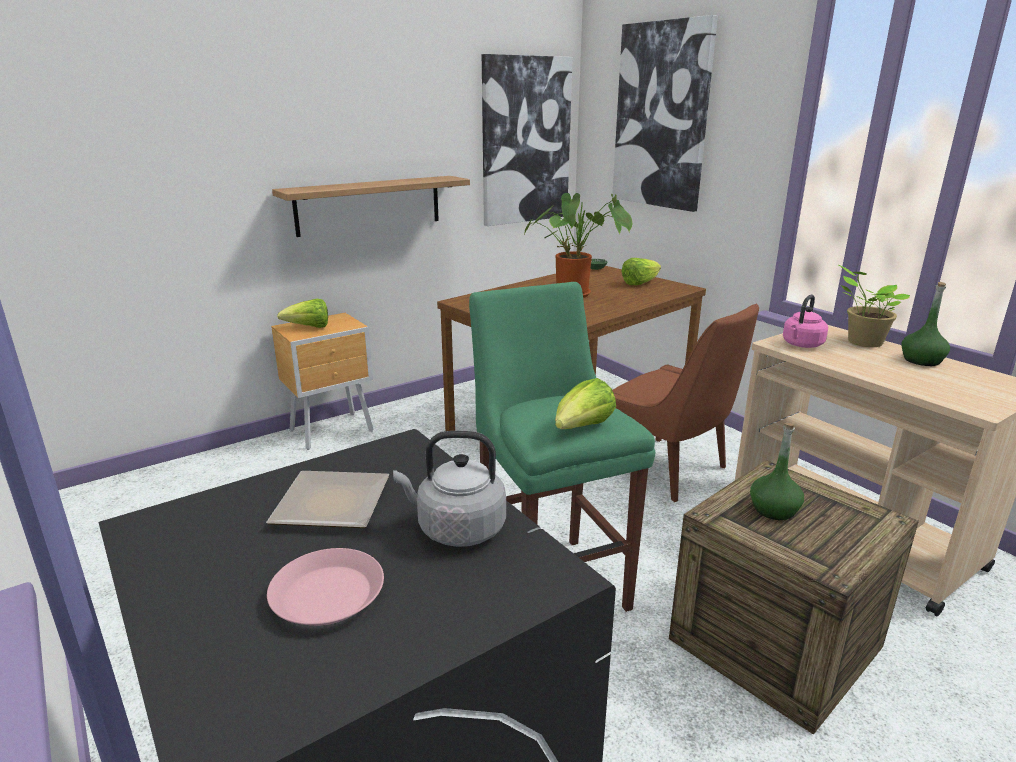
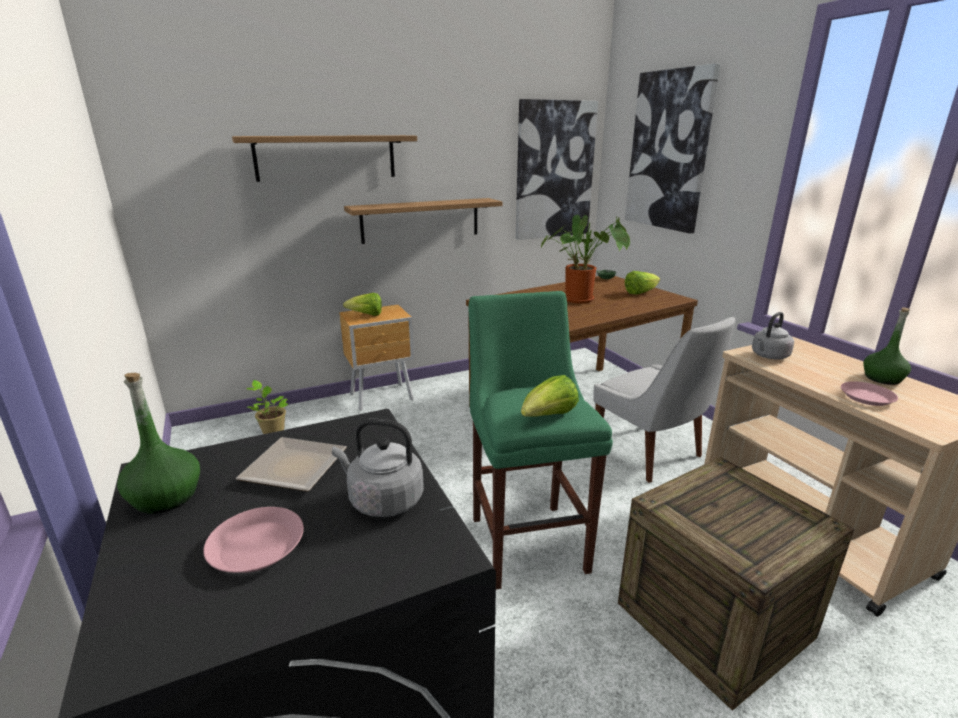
camera: 10 degrees right, 0 degrees up
brown chair [612,304,759,502] -> white chair [594,317,736,483]
green bottle [750,423,804,520] -> green bottle moved to [117,373,200,514]
pink kettle [783,294,828,348] -> grey kettle [752,312,794,359]
potted plant [839,265,910,347] -> potted plant moved to [247,380,288,434]
none -> shelf [232,135,417,182]
none -> pink plate [841,381,898,406]

